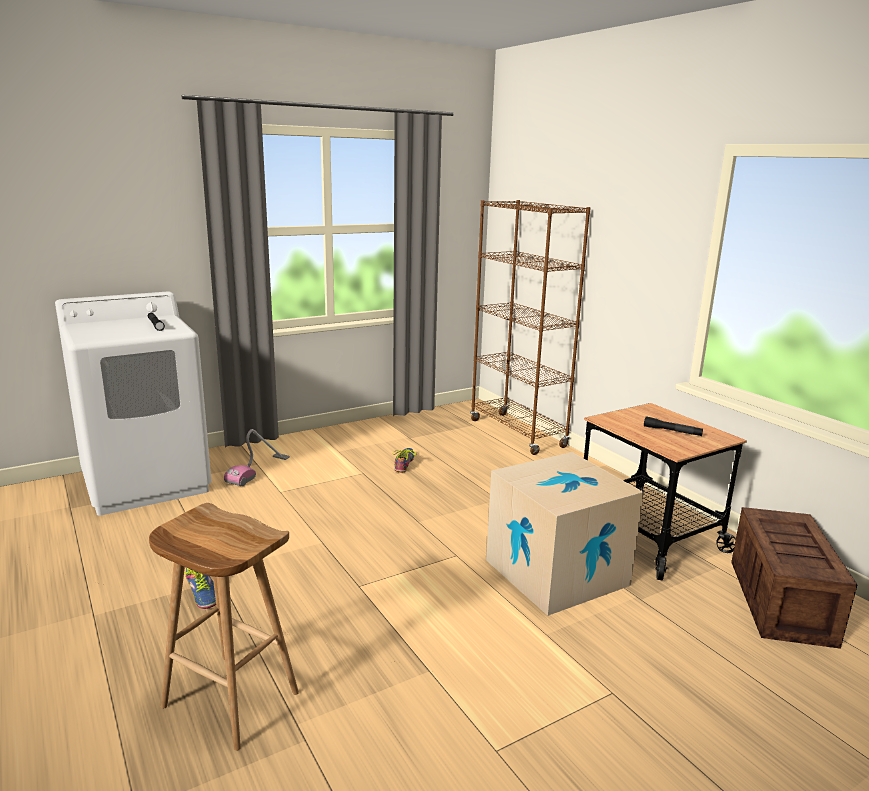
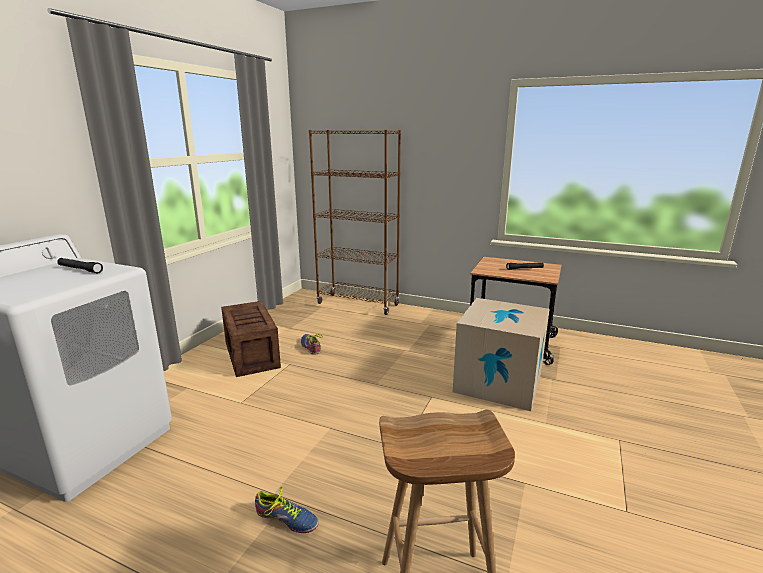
camera: 35 degrees left, 0 degrees up
vacuum cleaner [224,429,290,486] -> none
crate [731,507,857,649] -> crate moved to [221,301,281,377]

